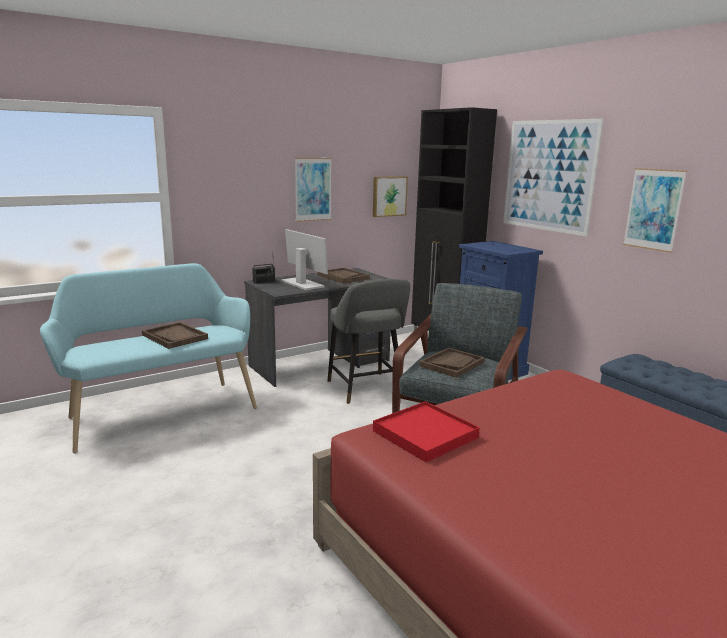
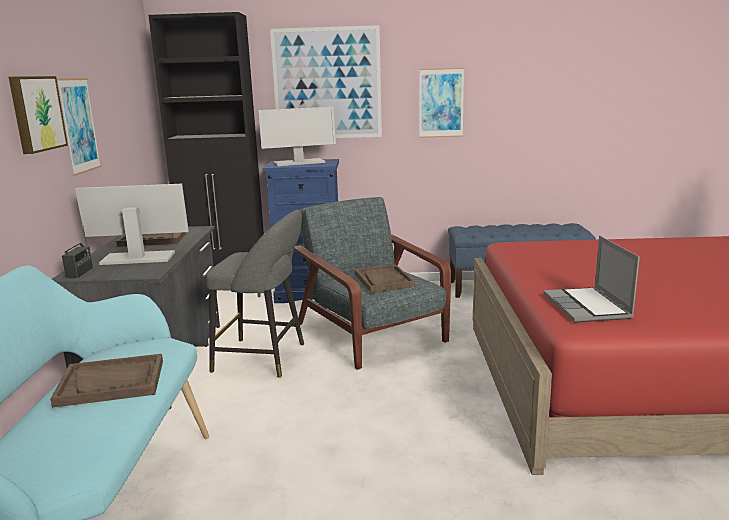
camera: 55 degrees left, 0 degrees up
picture [373,176,408,217] -> picture moved to [9,76,68,154]
red tray [373,401,480,462] -> laptop [543,236,640,322]
none -> monitor [258,107,336,166]

